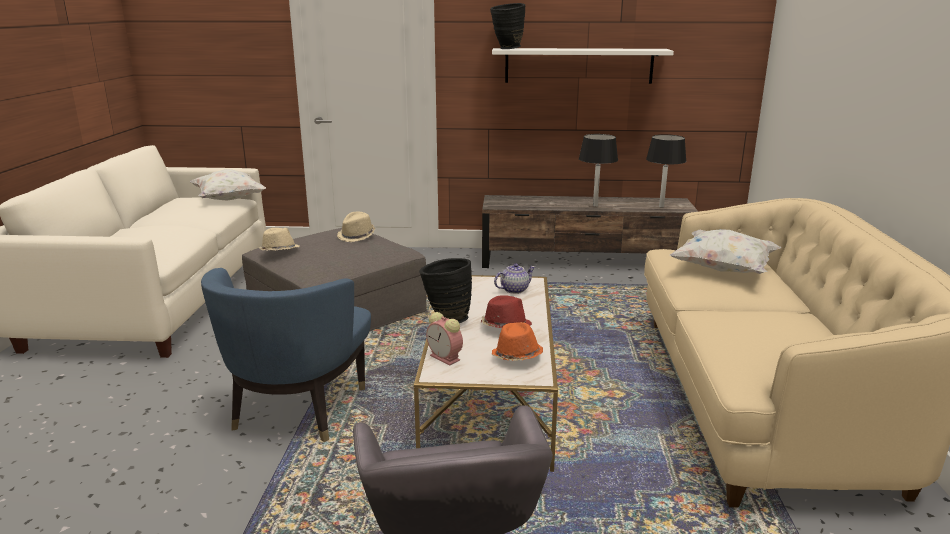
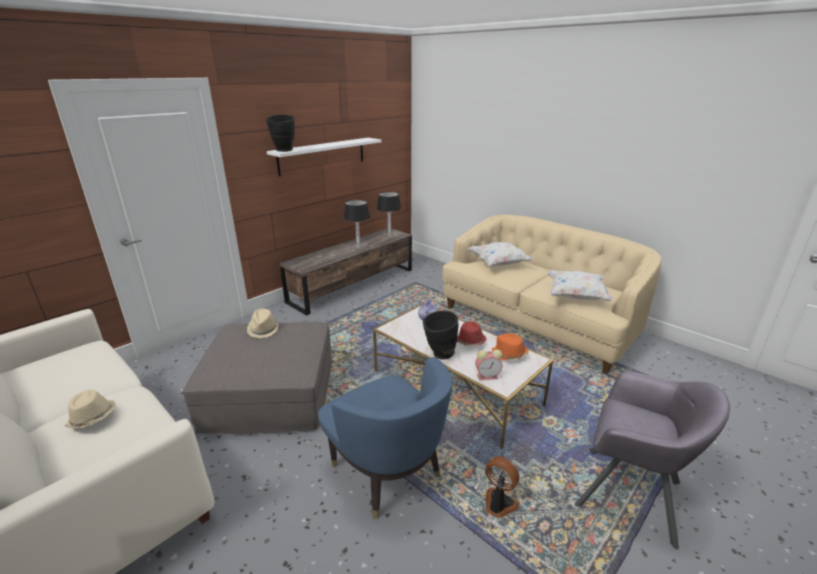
camera: 50 degrees left, 5 degrees up
white pillow [190,169,266,200] -> white pillow moved to [547,270,614,301]
beige hat [259,228,300,251] -> beige hat moved to [64,390,115,429]
none -> fan [485,456,520,518]

